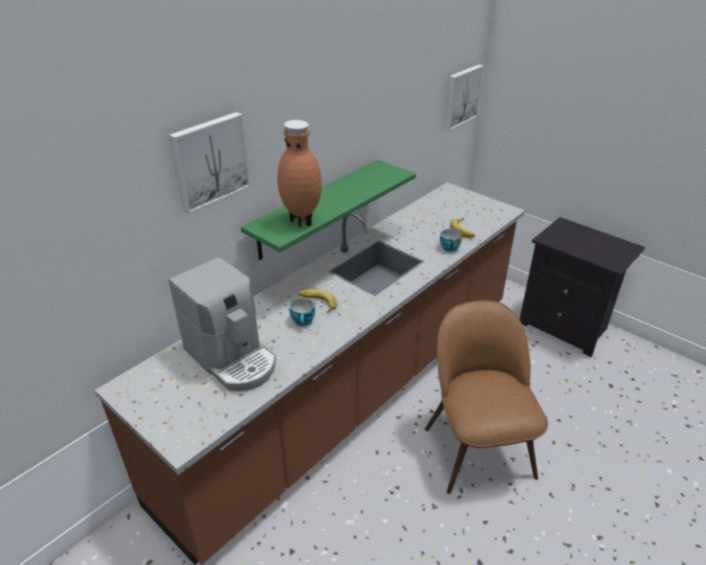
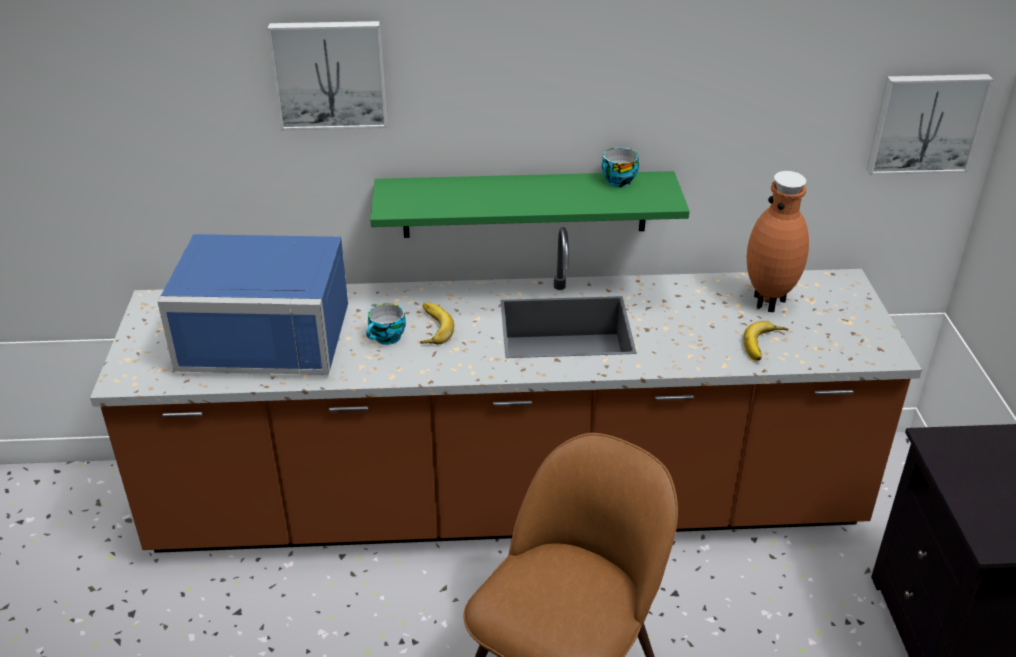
camera: 45 degrees right, 0 degrees up
coffee machine [169,257,276,391] -> blue microwave [158,234,348,375]
brown vase [277,120,322,227] -> brown vase moved to [747,171,809,312]
cup [440,229,462,252] -> cup moved to [602,147,639,187]

